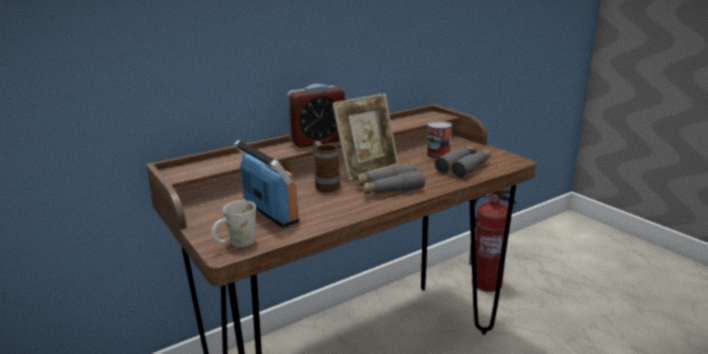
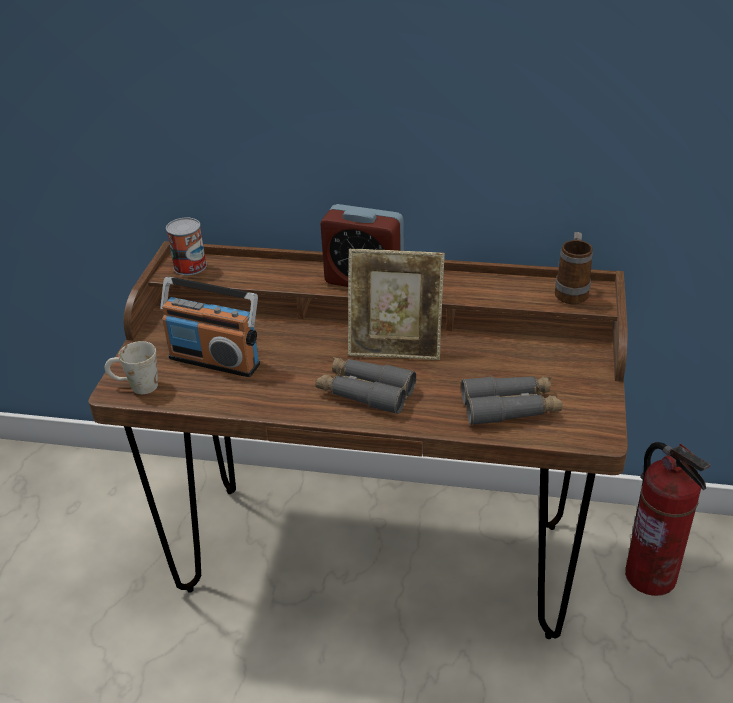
camera: 45 degrees right, 15 degrees up
radio [234,140,300,228] -> radio turned 105 degrees clockwise [160,277,260,377]
mug [313,141,341,192] -> mug moved to [555,232,593,304]
can [427,121,452,159] -> can moved to [166,217,207,275]

